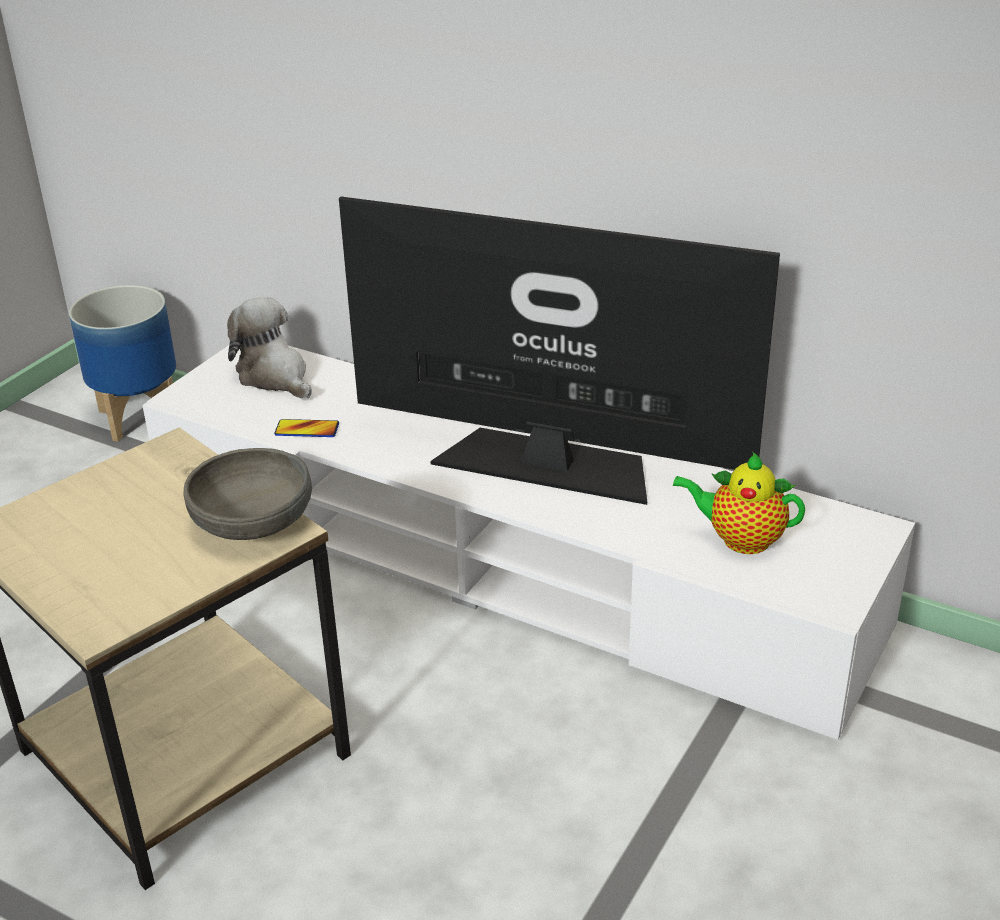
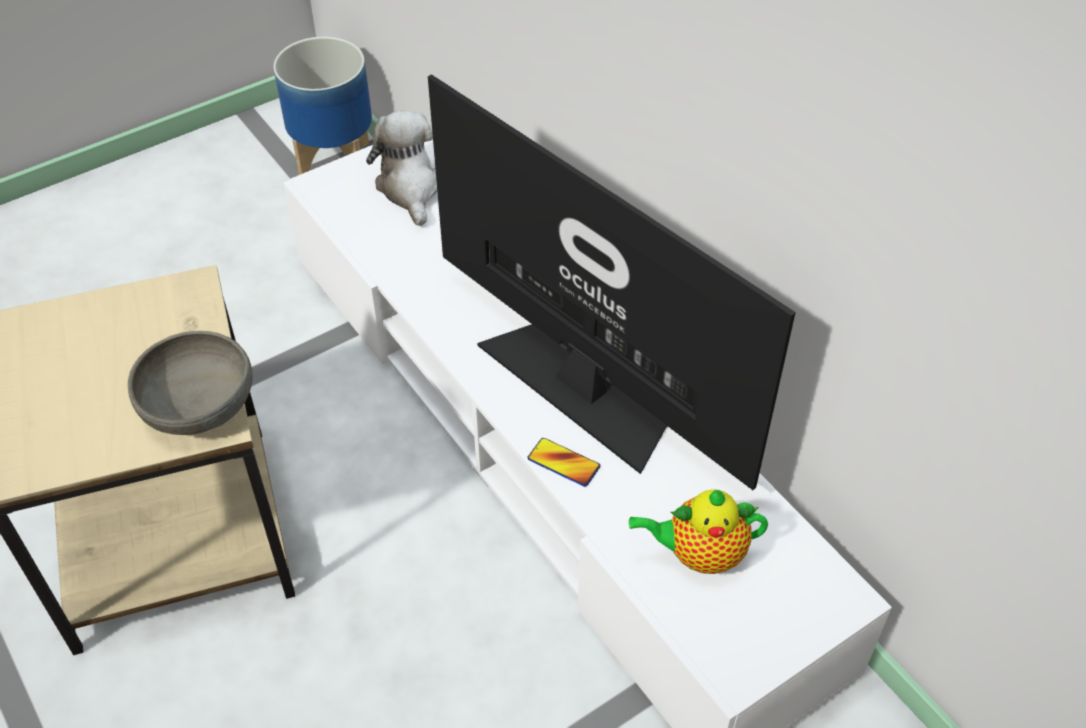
camera: 25 degrees right, 15 degrees up
phone [274,419,339,437] -> phone moved to [528,438,600,487]
teapot [673,452,805,554] -> teapot turned 45 degrees counterclockwise [629,489,768,574]

